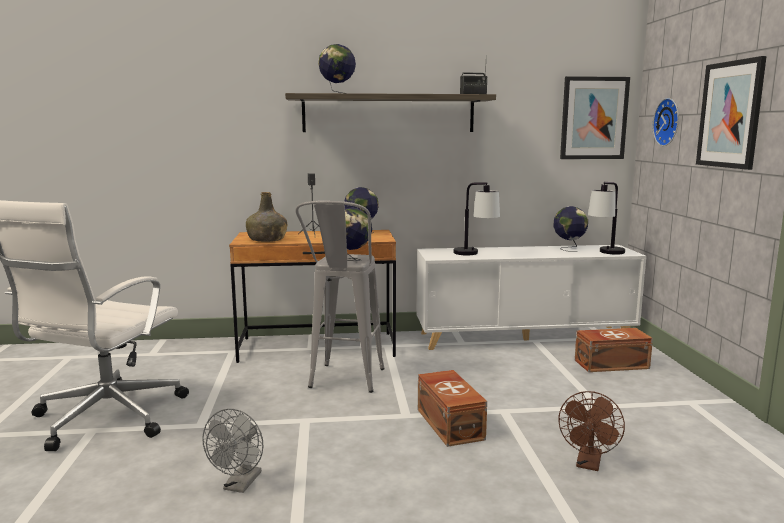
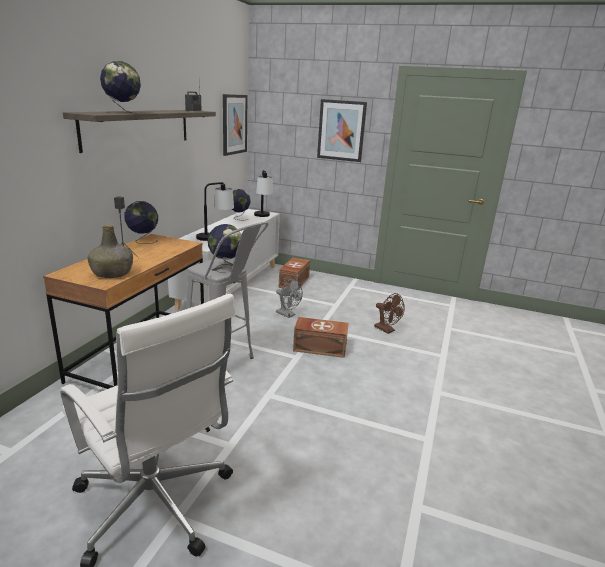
camera: 65 degrees left, 10 degrees up
grey fan [202,409,263,493] -> grey fan moved to [276,279,303,318]
wall clock [653,98,679,146] -> none

